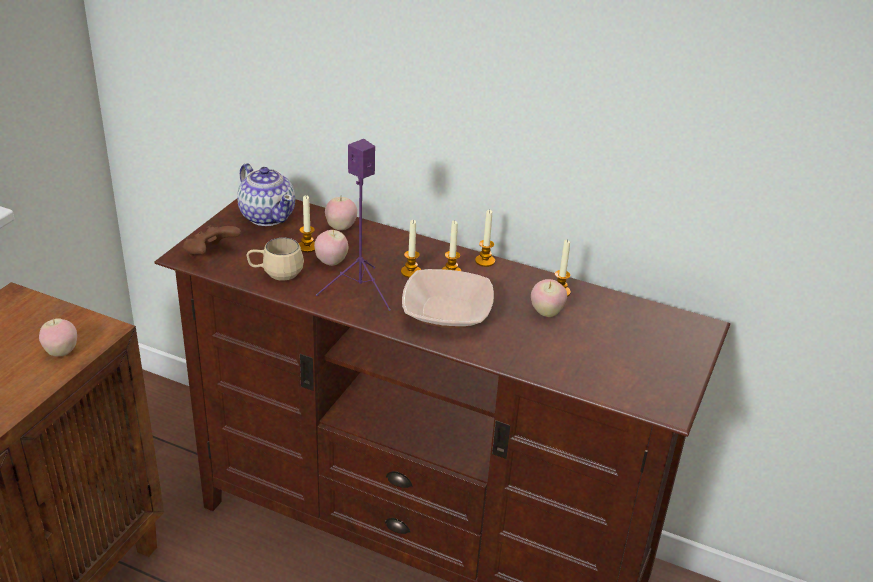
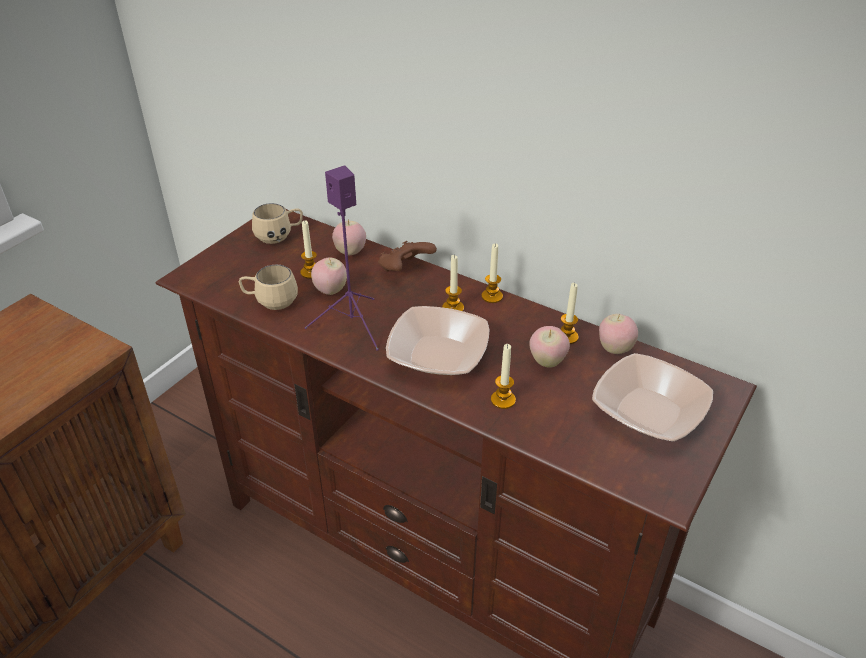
camera: 10 degrees right, 5 degrees up
apple [39,318,77,357] -> apple moved to [599,314,638,354]
brown game controller [182,225,241,257] -> brown game controller moved to [378,241,437,272]
teapot [237,163,295,226] -> beige mug [252,203,303,244]
candle [401,220,421,278] -> candle moved to [491,344,516,409]
none -> bowl [592,353,713,441]

